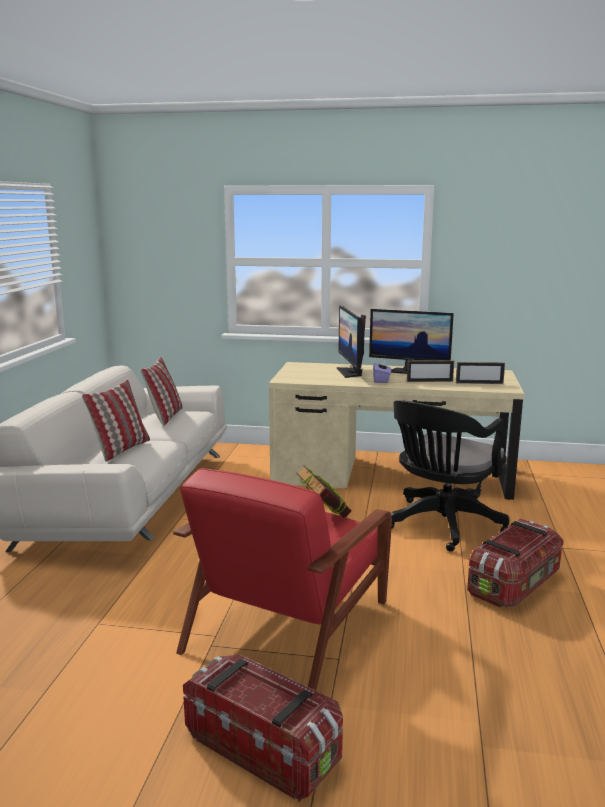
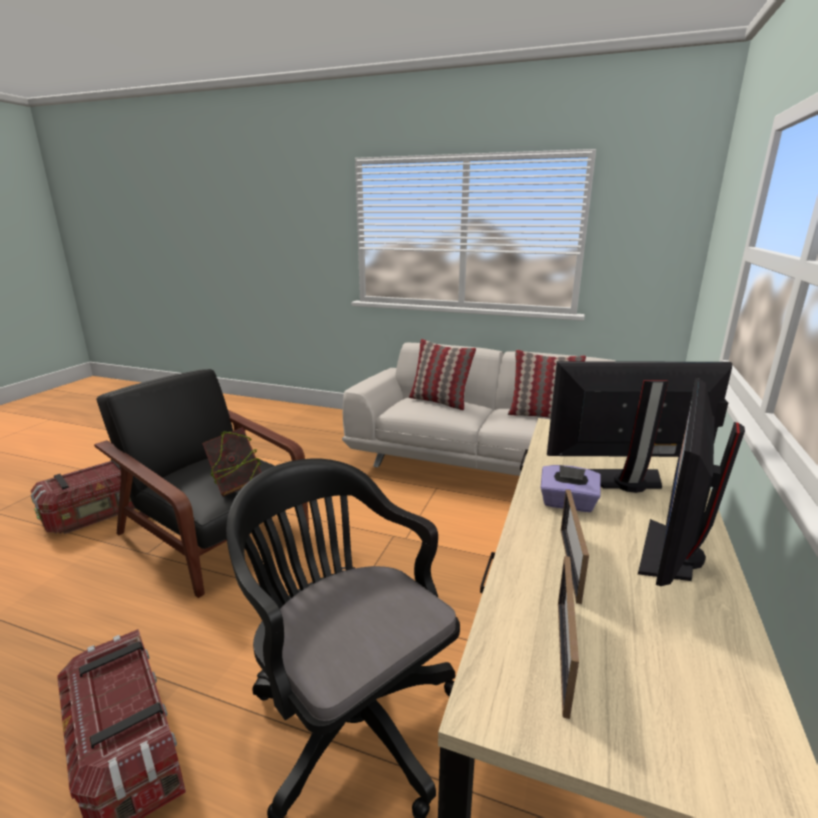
camera: 100 degrees right, 5 degrees up
red armchair [173,468,392,690] -> black armchair [94,369,309,598]

